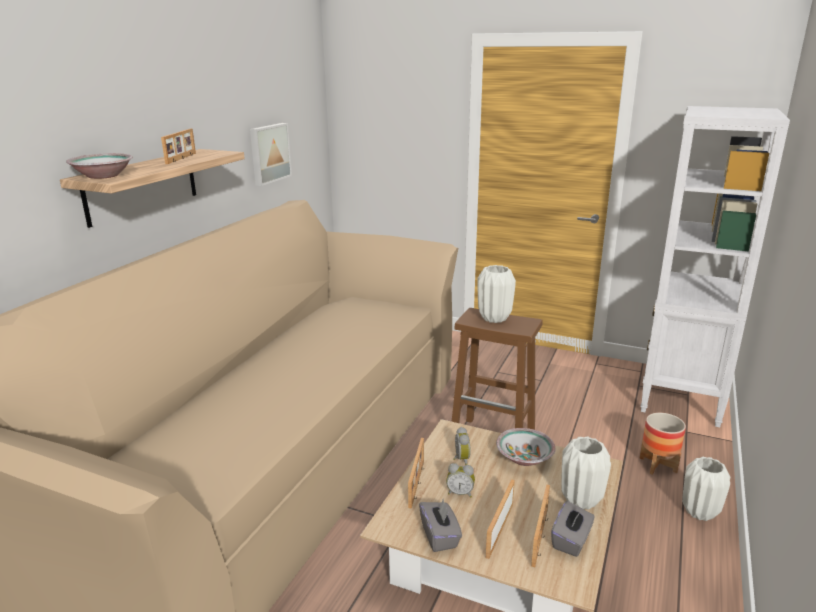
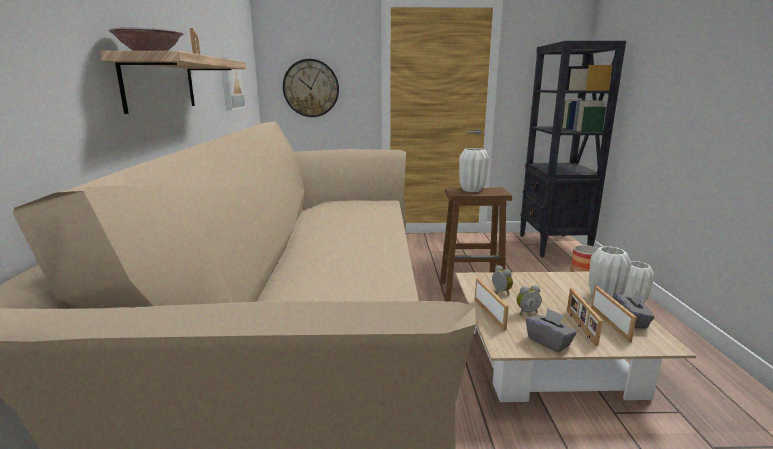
camera: 25 degrees left, 5 degrees down
bowl [496,428,556,466] -> none
white bookcase [641,106,790,427] -> black bookcase [520,41,626,257]
none -> wall clock [283,59,339,117]

